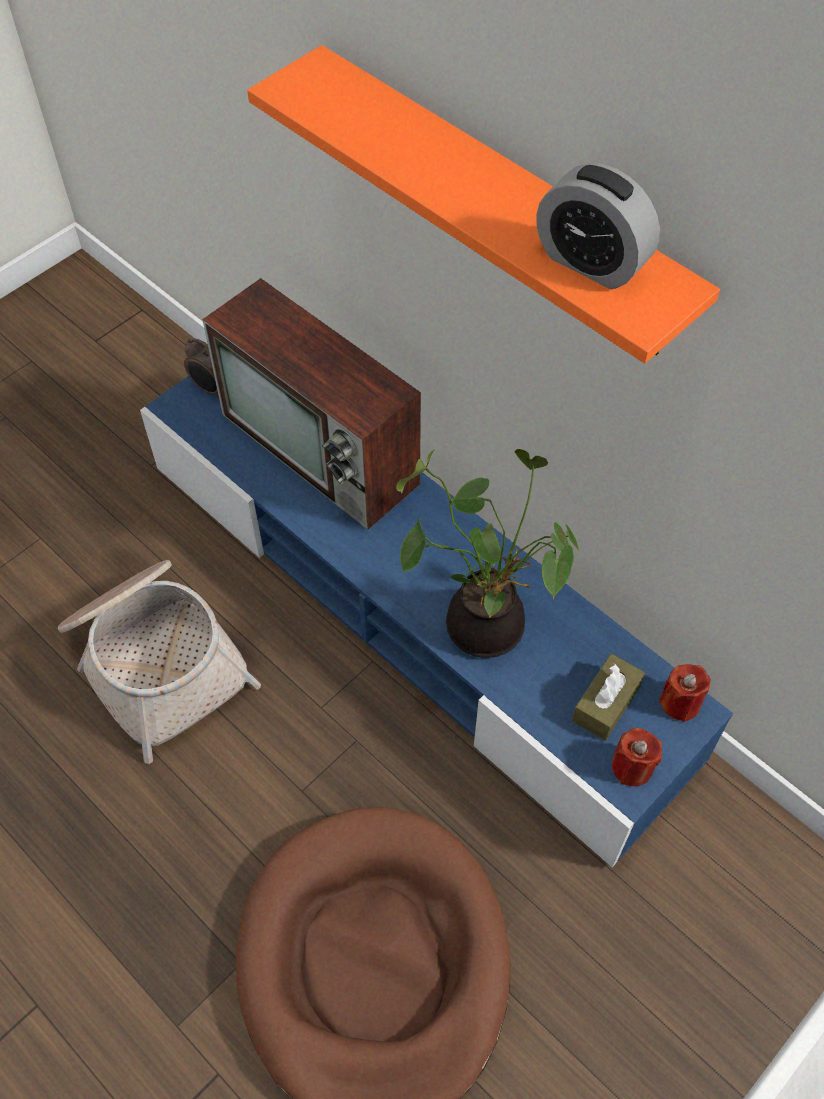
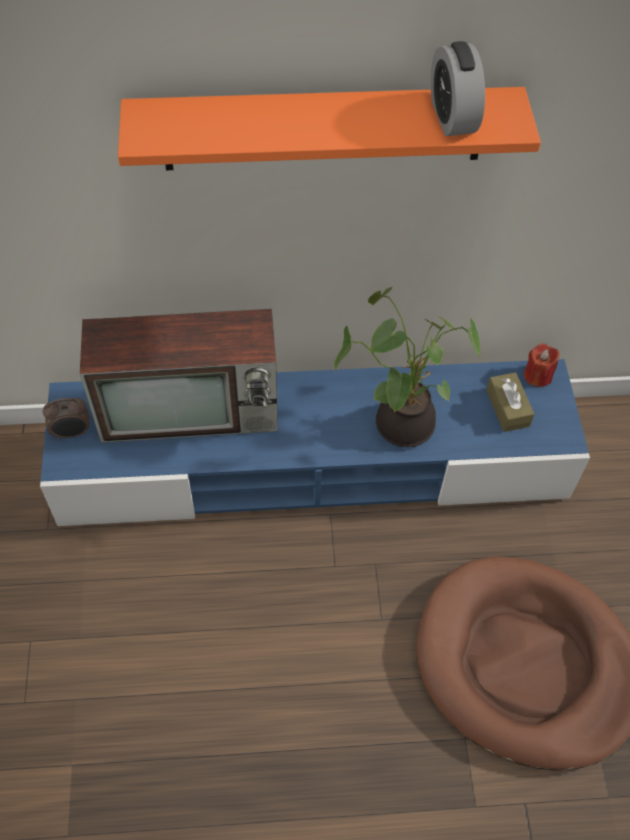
camera: 50 degrees left, 0 degrees up
basket [58,560,261,764] -> none
alarm clock [536,163,660,289] -> alarm clock turned 90 degrees clockwise [431,41,485,136]
red candle [612,728,662,787] -> none

